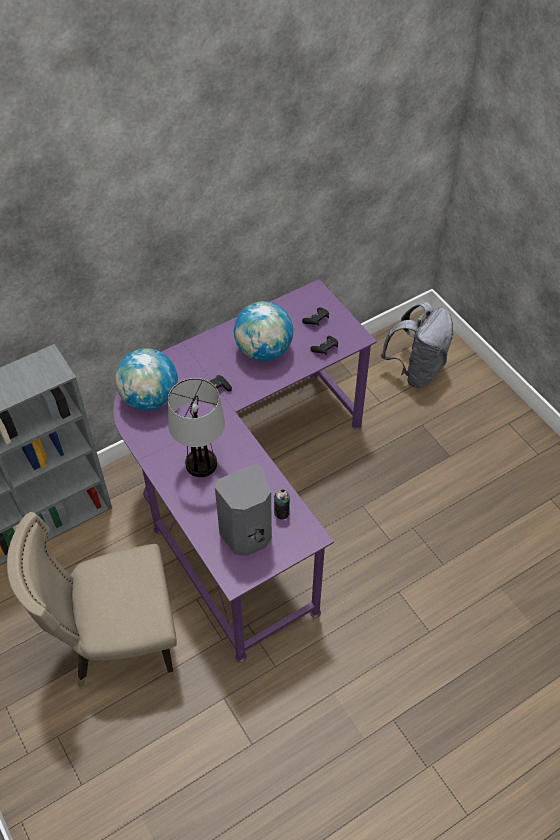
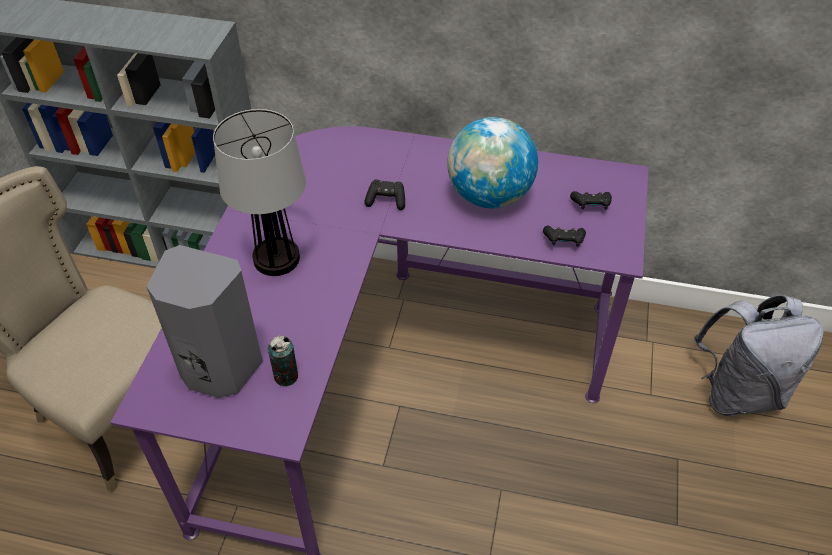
camera: 45 degrees right, 5 degrees down
globe [115,348,178,410] -> none

